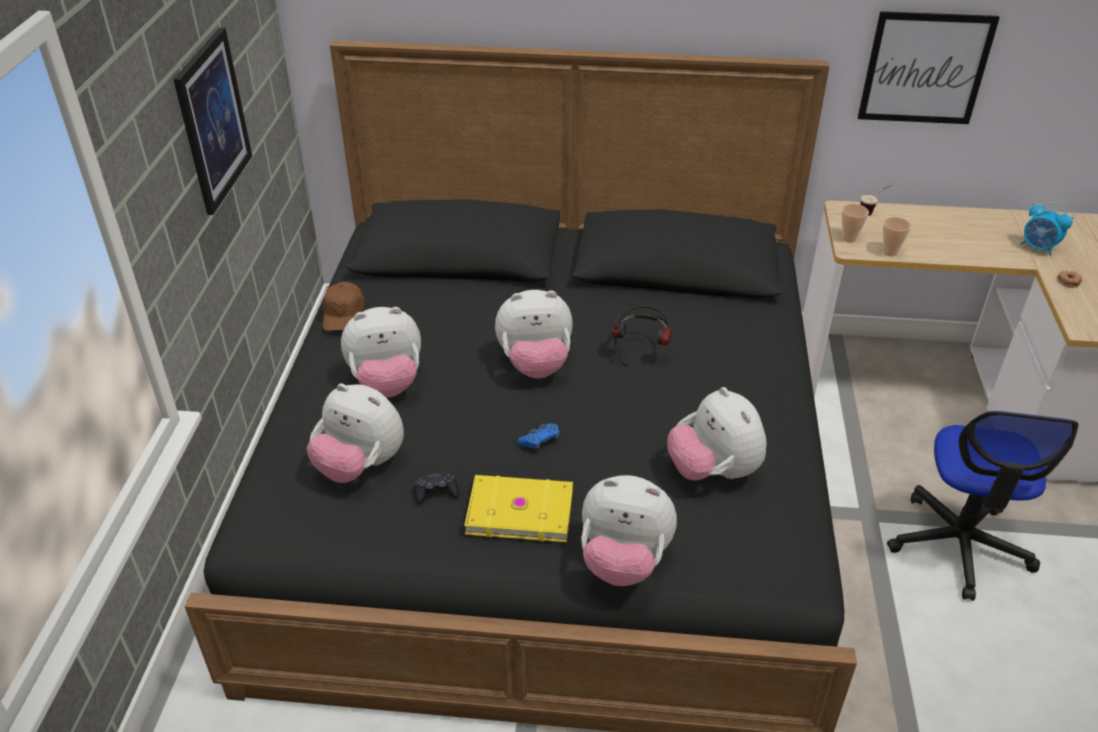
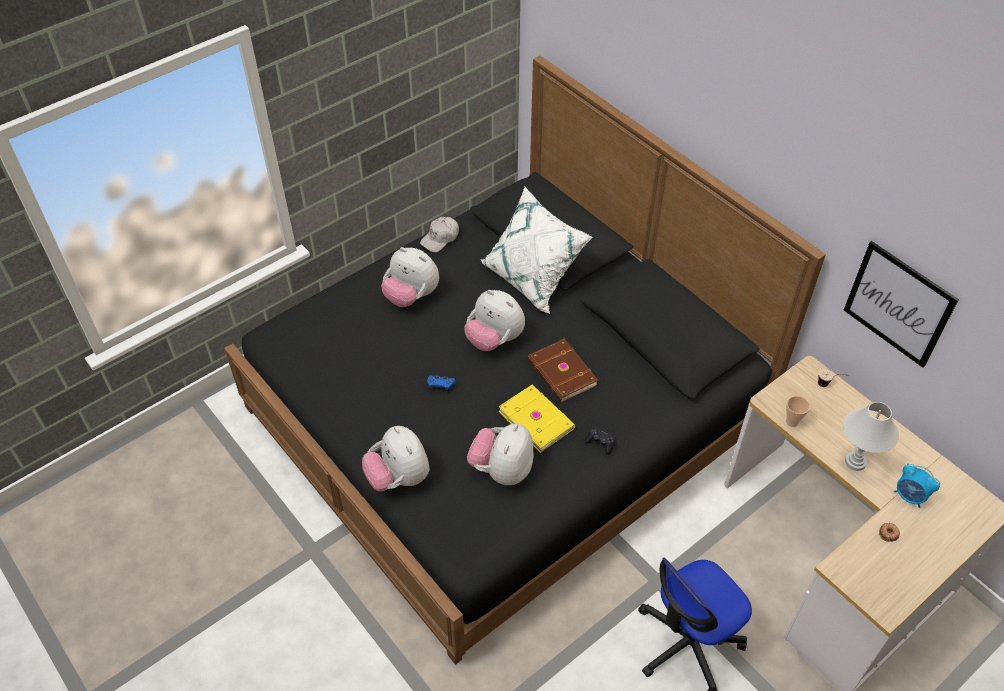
camera: 45 degrees right, 10 degrees up
picture [173,27,252,215] -> none
plush toy [307,383,404,483] -> none
brown cap [323,282,365,331] -> white cap [420,217,459,252]
black game controller [415,471,459,504] -> black game controller moved to [584,427,615,454]
yellow book [464,475,573,542] -> yellow book moved to [498,385,575,453]
headphones [612,306,672,366] -> brown book [527,338,598,402]
cup [842,204,869,243] -> none
alarm clock [1020,202,1073,256] -> alarm clock turned 45 degrees counterclockwise [894,463,940,508]
none -> white pillow [481,187,593,314]
none -> white table lamp [843,402,899,471]

